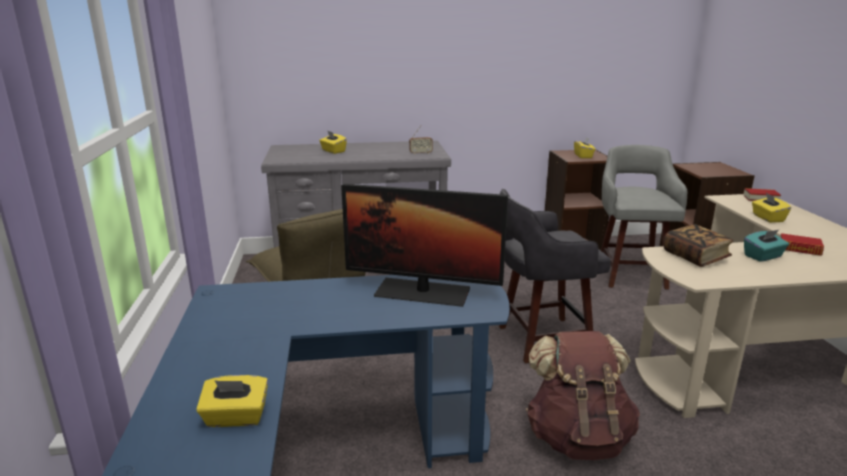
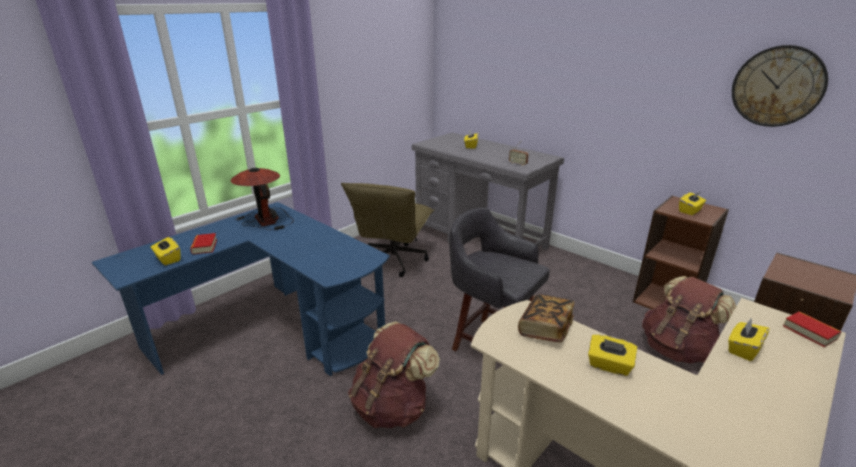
camera: 50 degrees right, 5 degrees up
monitor [341,184,508,307] -> none
grey stool [601,145,687,290] -> brown backpack [642,276,736,363]
turquoise tissue box [744,230,789,262] -> yellow tissue box [588,335,637,376]
book [780,233,824,256] -> book moved to [190,233,217,254]
none -> table lamp [231,168,294,230]
none -> wall clock [732,45,828,127]

